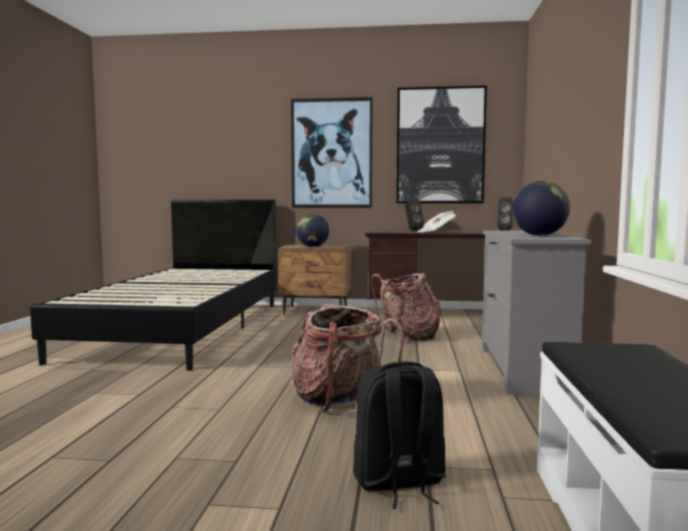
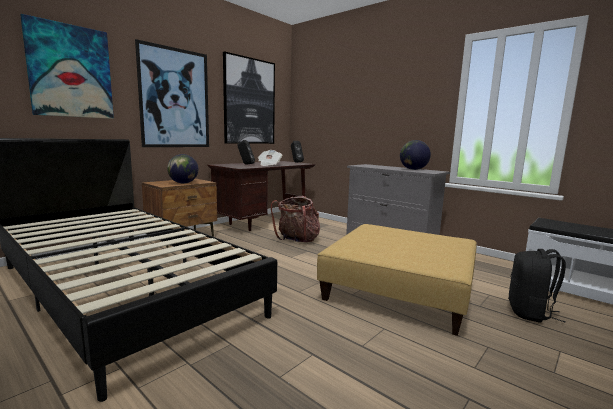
camera: 55 degrees left, 5 degrees up
backpack [292,304,404,411] -> beige ottoman [317,224,477,336]
none -> picture [20,14,114,119]

